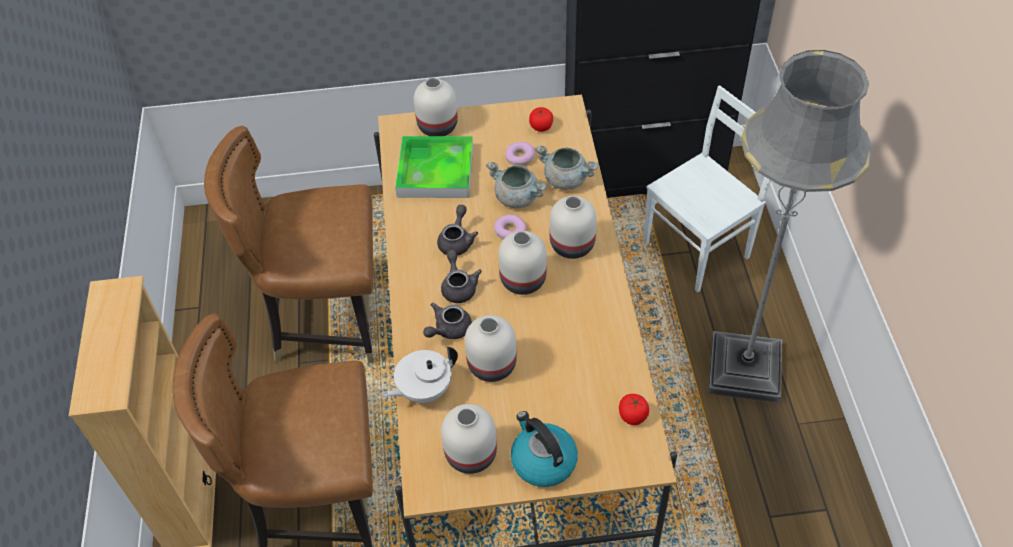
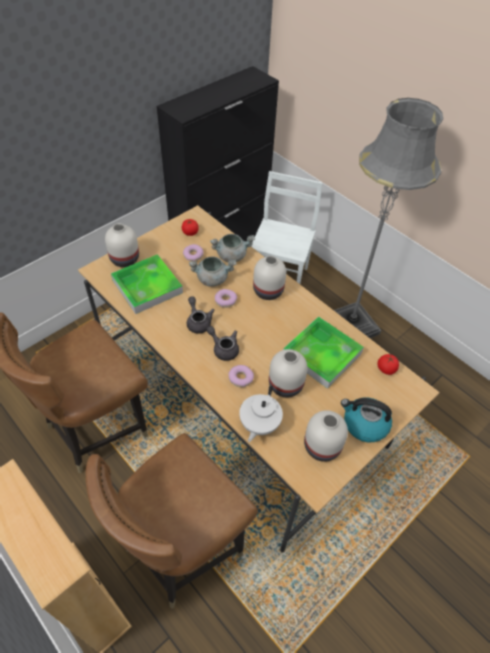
camera: 40 degrees left, 0 degrees up
grey teapot [423,303,472,339] -> donut [228,365,254,387]
white vase [498,231,547,295] -> none
none -> tray [283,316,364,389]

